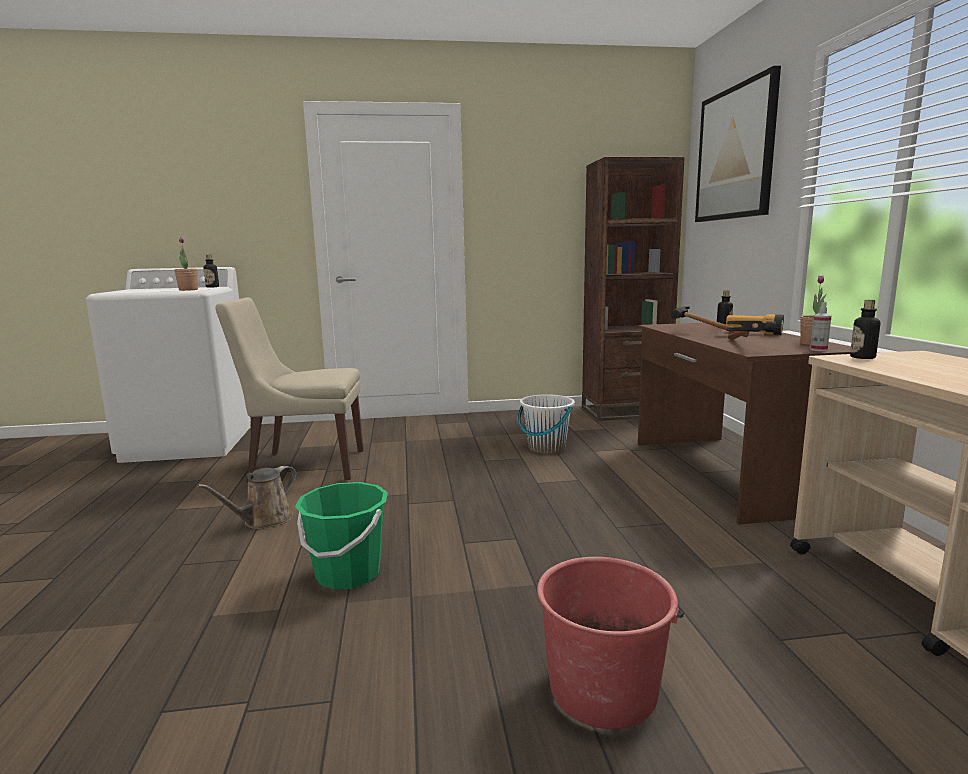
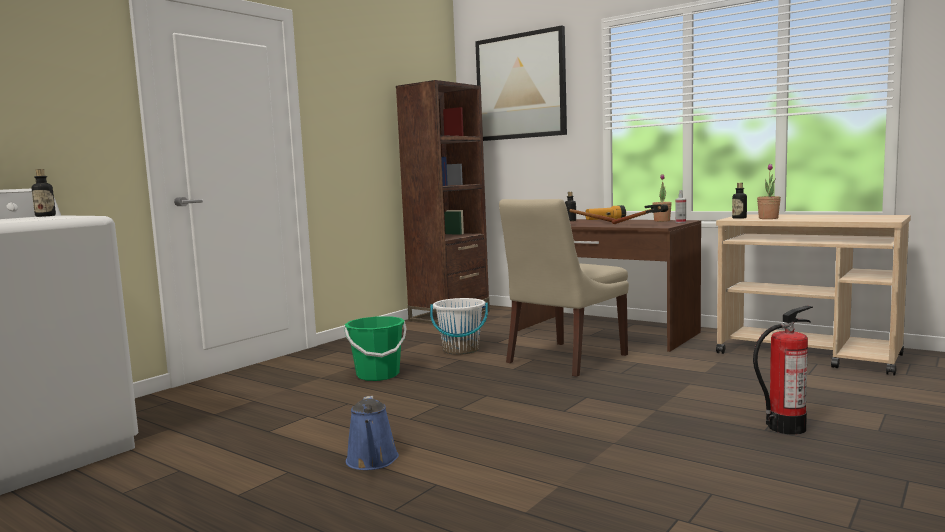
camera: 45 degrees left, 5 degrees down
potted plant [174,237,198,291] -> potted plant moved to [757,164,781,219]
brown watering can [197,466,297,529] -> blue watering can [346,396,399,470]
beige chair [215,297,364,483] -> beige chair moved to [499,199,629,377]
green bucket [295,482,388,589] -> green bucket moved to [345,316,407,381]
red bucket [537,557,684,729] -> fire extinguisher [753,305,813,435]

